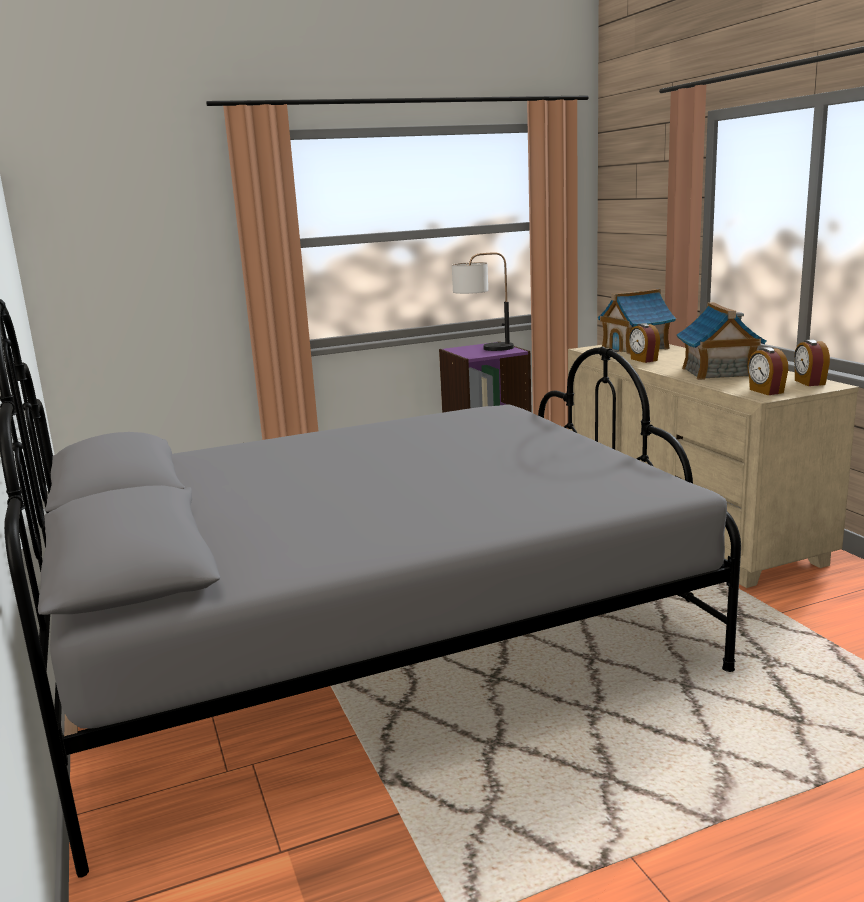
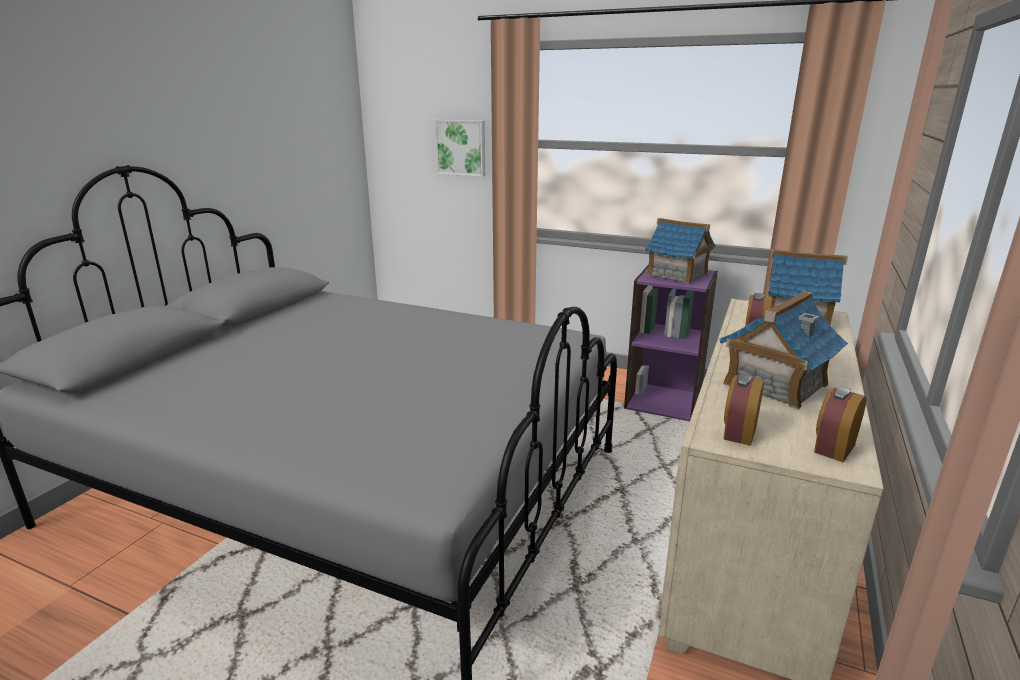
camera: 45 degrees right, 5 degrees up
table lamp [452,252,514,351] -> toy house [645,218,715,284]
none -> picture [435,120,485,177]

